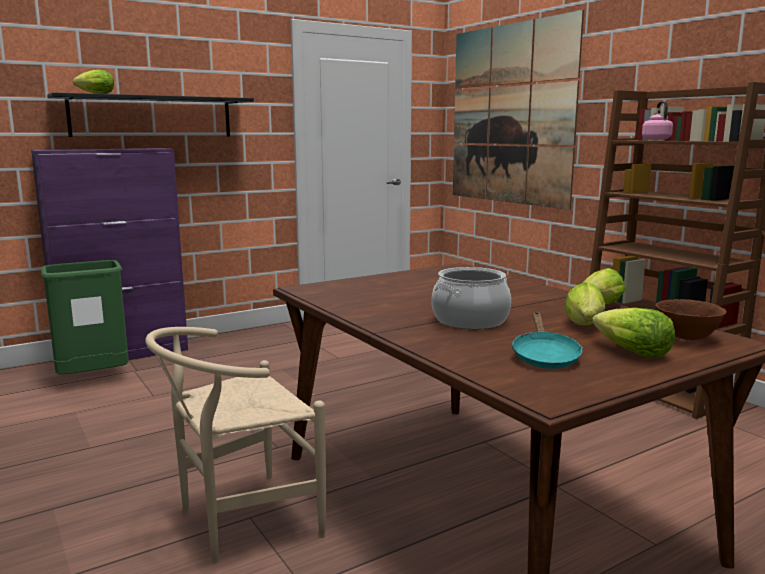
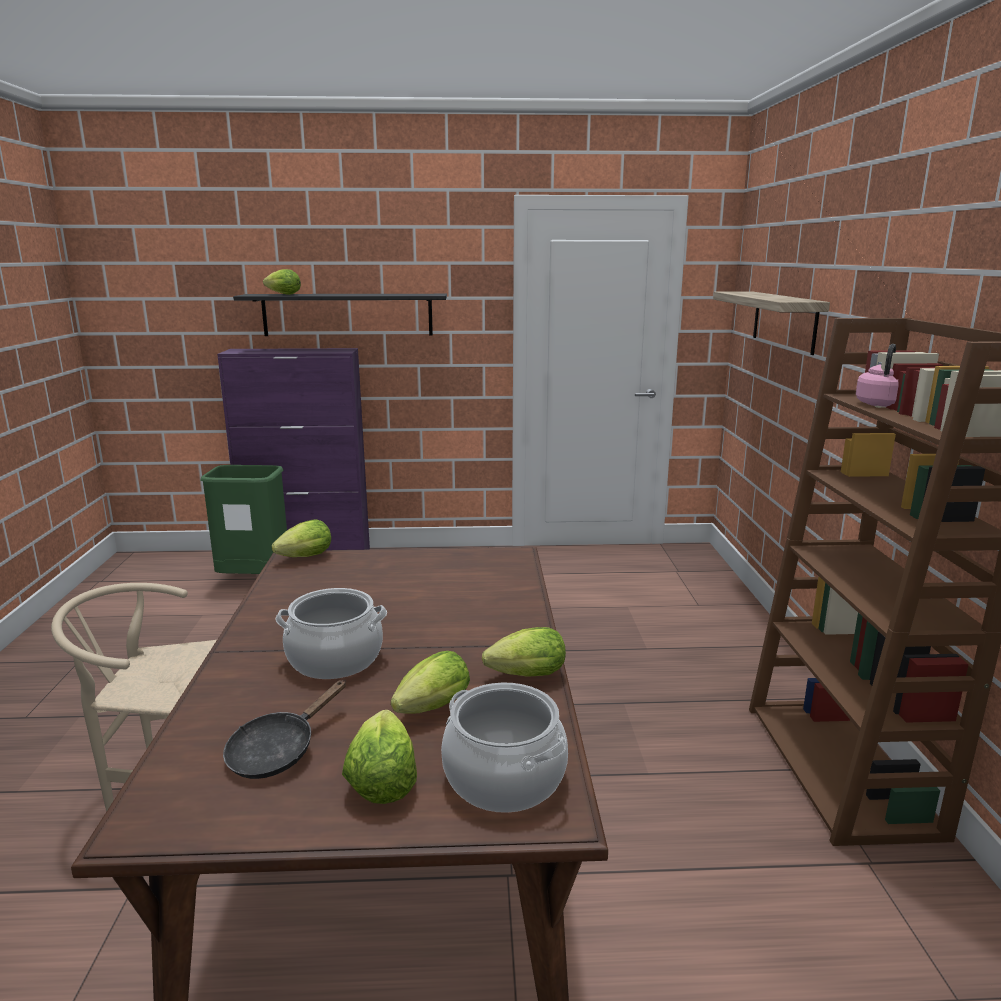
camera: 30 degrees right, 5 degrees up
picture [453,10,584,210] -> shelf [713,292,830,355]
turquoise frying pan [511,312,583,369] -> black frying pan [223,680,346,779]
brown bowl [655,299,727,340] -> cooking pot [441,683,568,813]
none -> lettuce [271,519,331,557]

